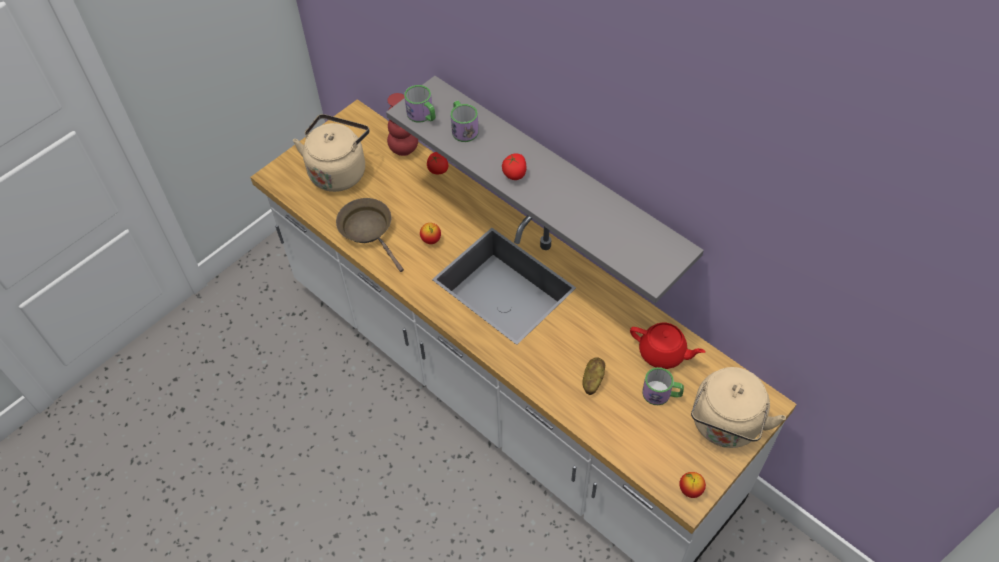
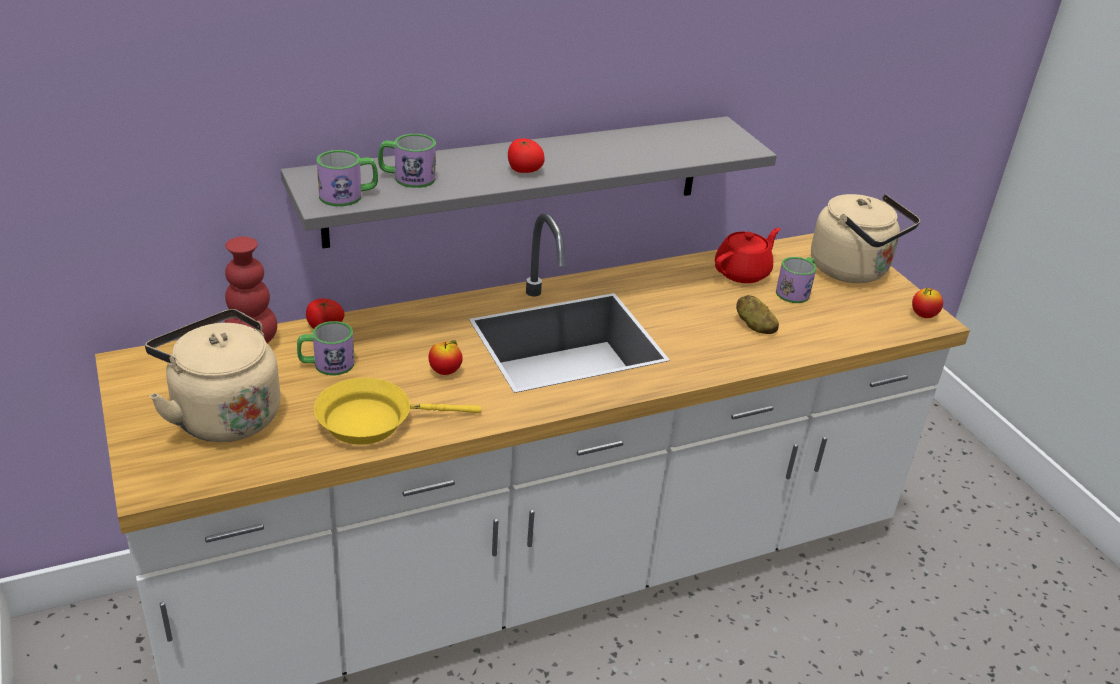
camera: 70 degrees left, 20 degrees down
brown frying pan [336,198,404,272] -> yellow frying pan [314,378,481,445]
none -> mug [297,321,354,375]

